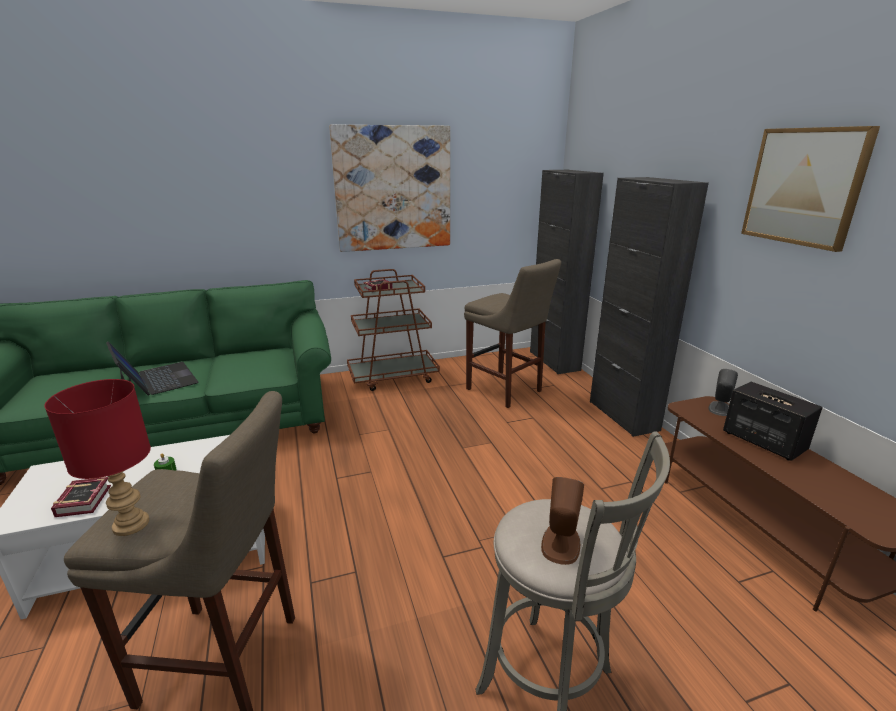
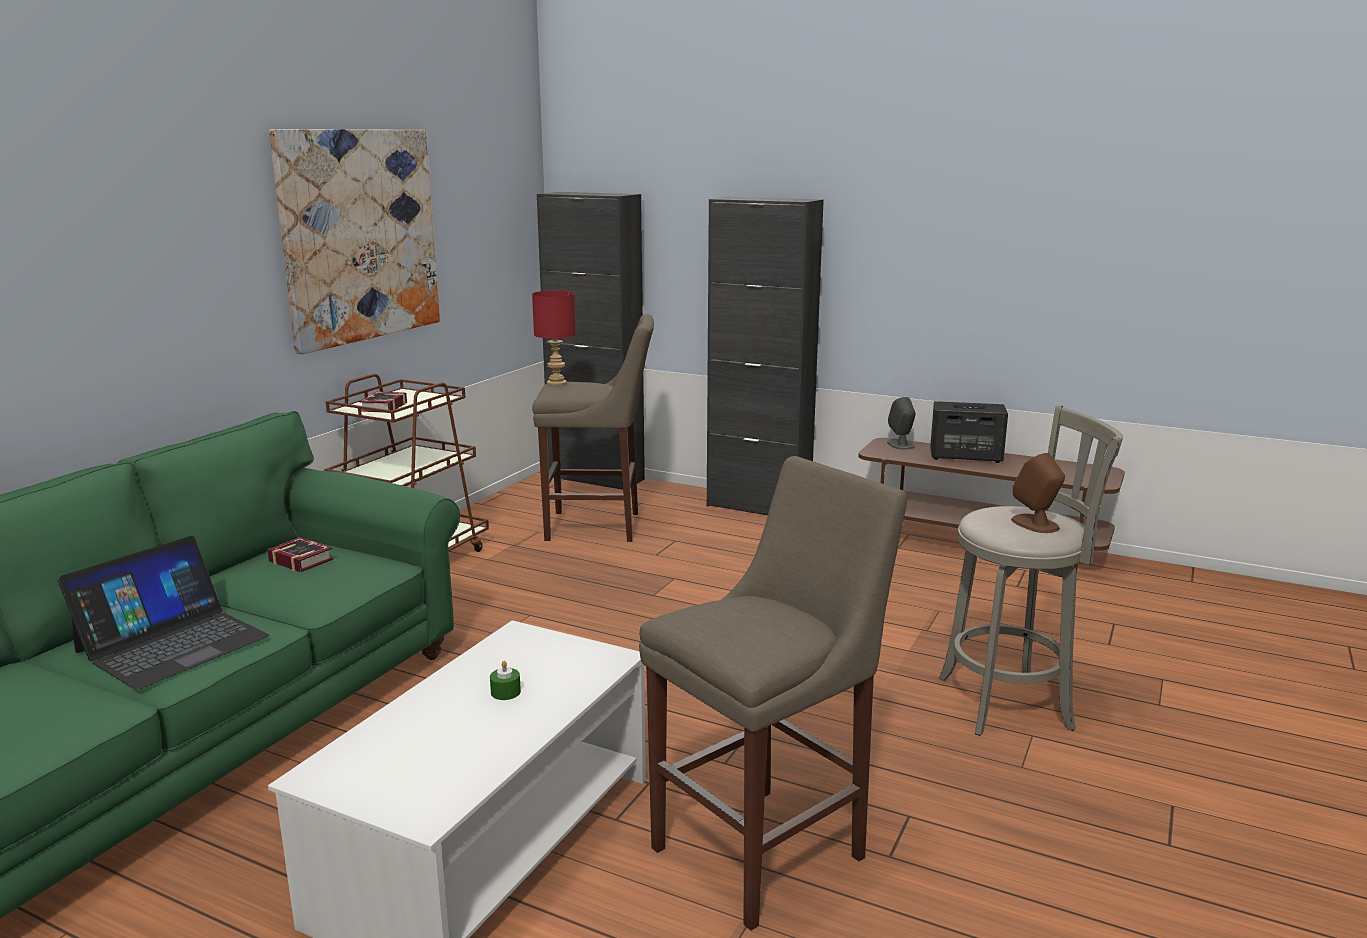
camera: 45 degrees left, 5 degrees down
red table lamp [45,379,151,536] -> red table lamp moved to [532,290,576,386]
book [51,477,111,517] -> book moved to [267,537,333,572]
laptop [106,342,199,395] -> laptop turned 120 degrees clockwise [57,536,270,690]
picture [741,126,880,252] -> none

